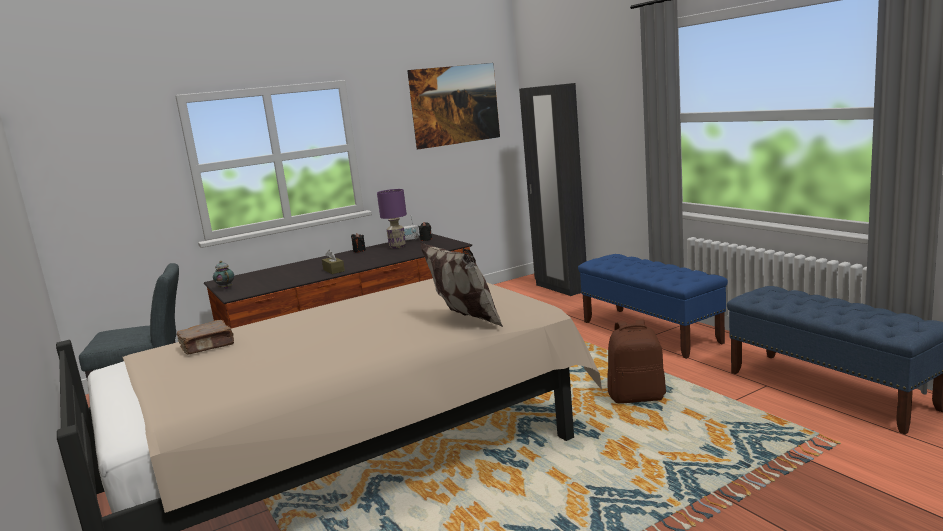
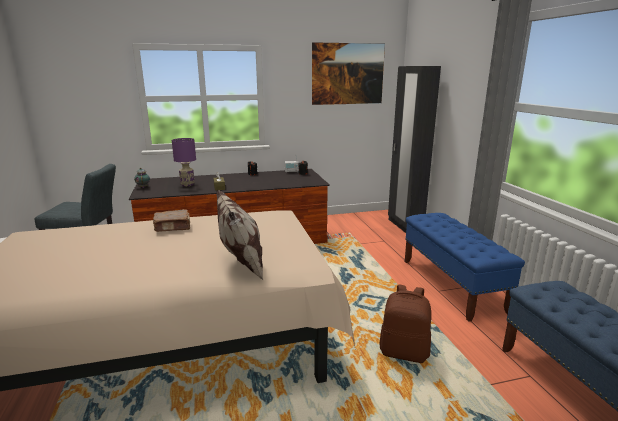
camera: 15 degrees right, 5 degrees up
brown book [177,320,234,354] -> brown book moved to [153,209,190,232]
purple table lamp [377,189,407,249] -> purple table lamp moved to [172,138,196,186]

